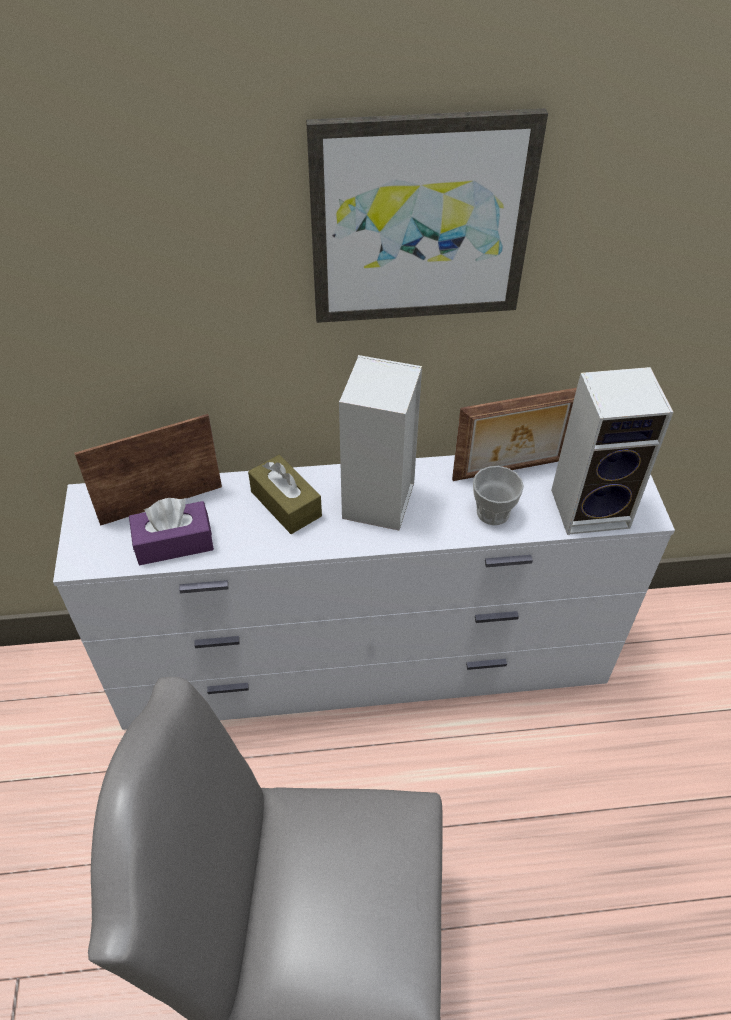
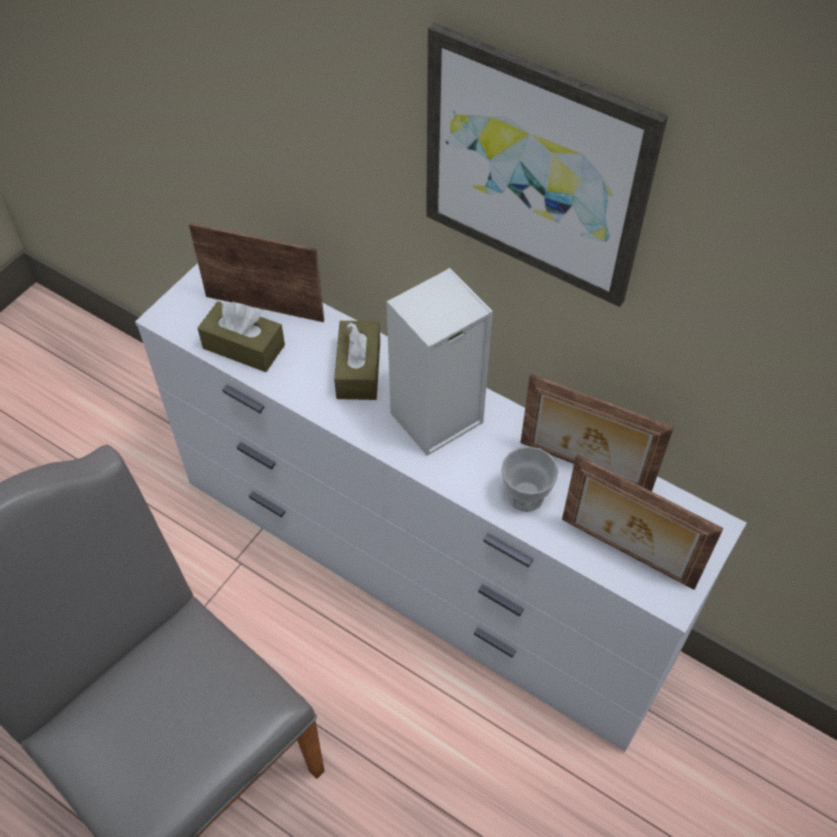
camera: 40 degrees right, 5 degrees up
purple tissue box [129,498,214,565] -> brown tissue box [198,301,285,372]
speaker [551,367,673,535] -> picture frame [562,454,724,590]

